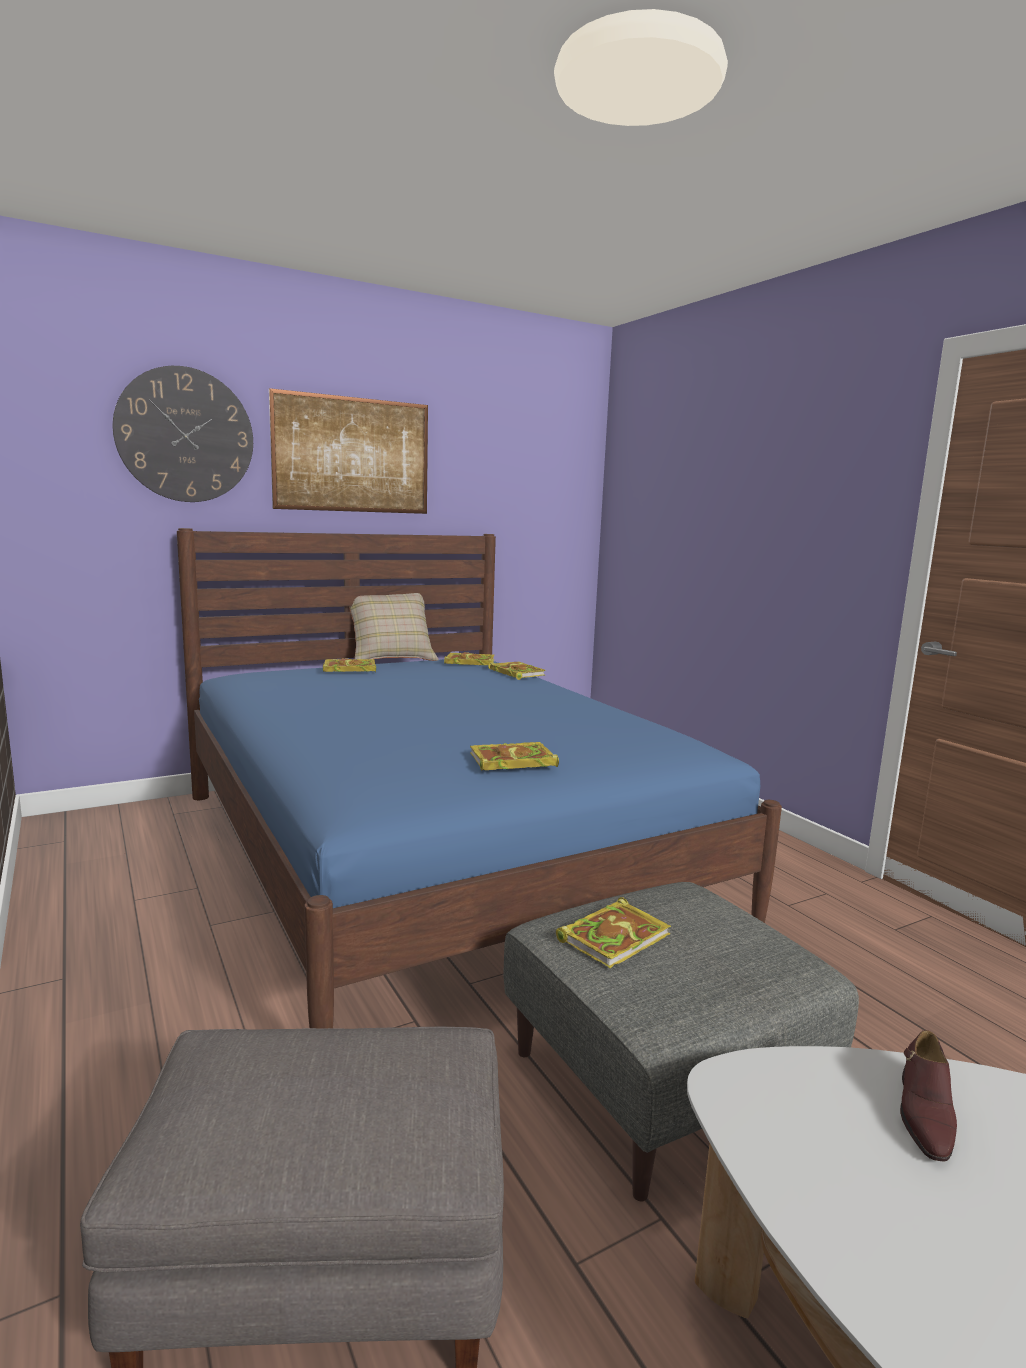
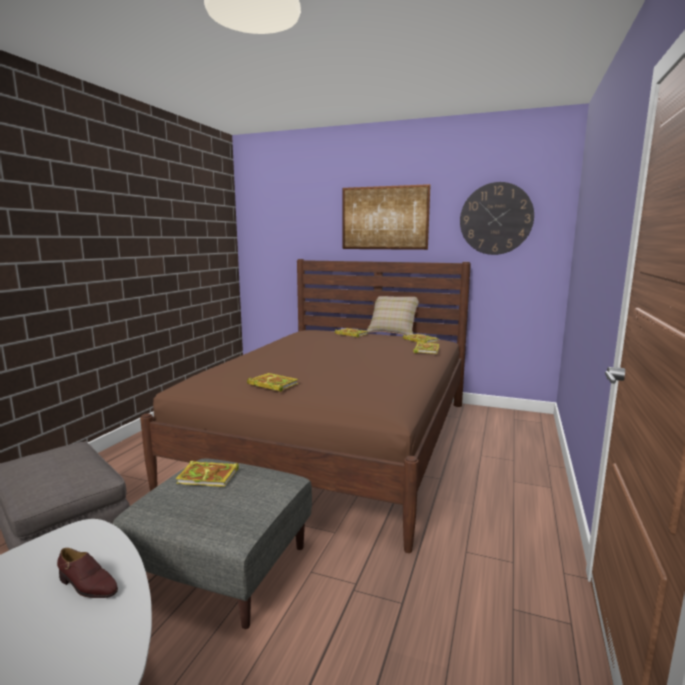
camera: 50 degrees right, 0 degrees up
wall clock [113,366,253,502] -> wall clock moved to [460,182,534,255]
blue bed [177,528,782,1028] -> brown bed [140,259,471,553]
brown shoe [900,1030,957,1161] -> brown shoe turned 135 degrees counterclockwise [57,548,118,598]

